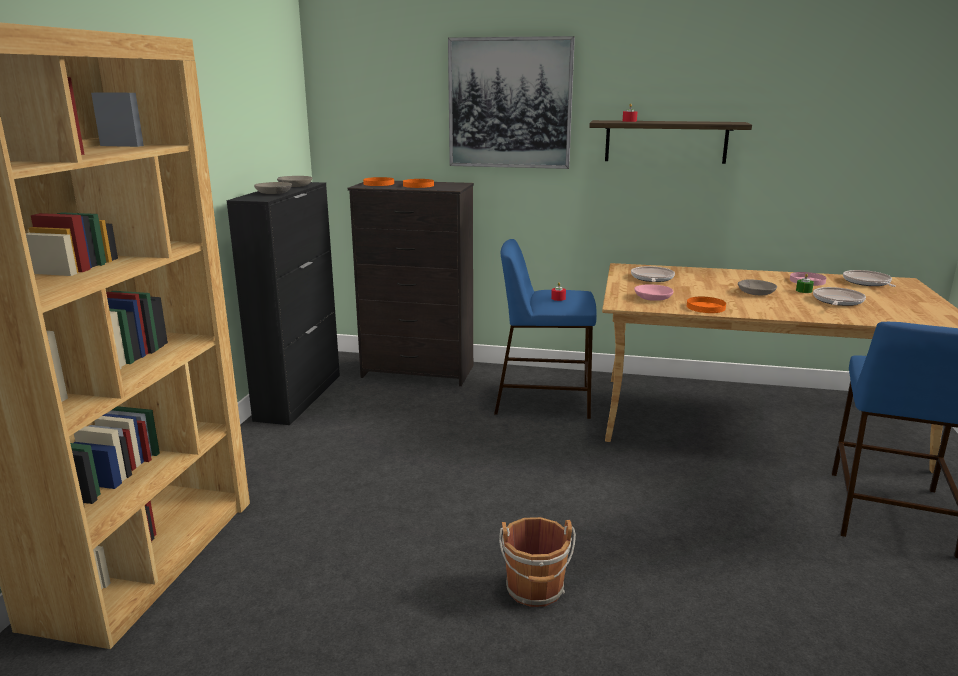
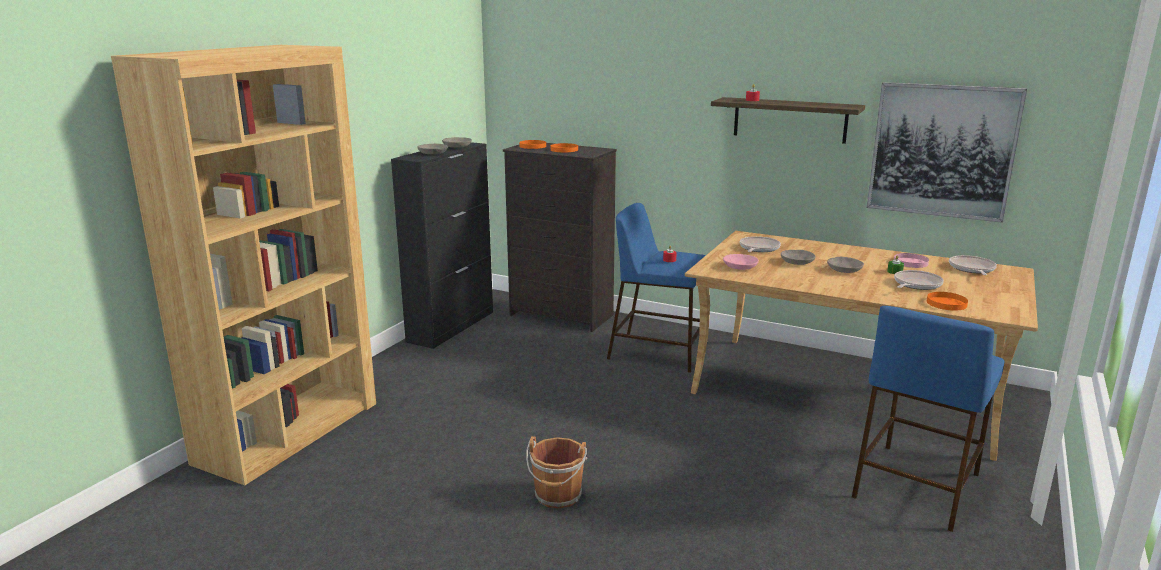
camera: 15 degrees right, 0 degrees up
picture [448,36,575,169] -> picture moved to [867,82,1027,223]
orange plate [687,297,726,313] -> orange plate moved to [927,292,968,311]
none -> grey bowl [781,250,816,265]

